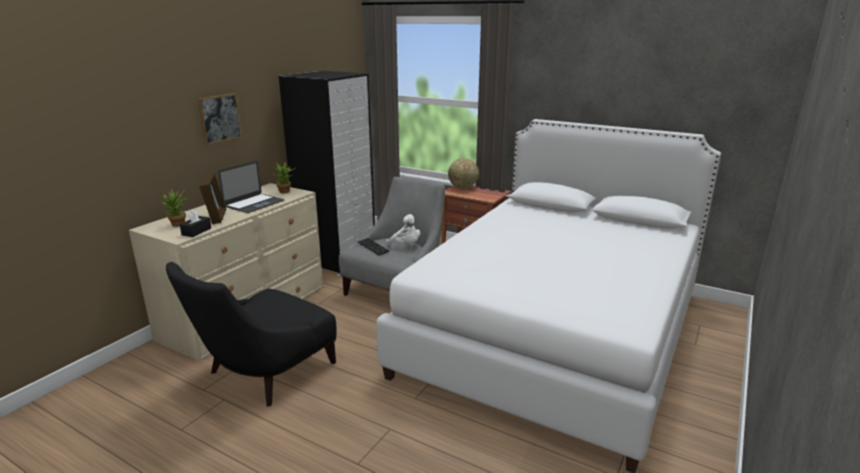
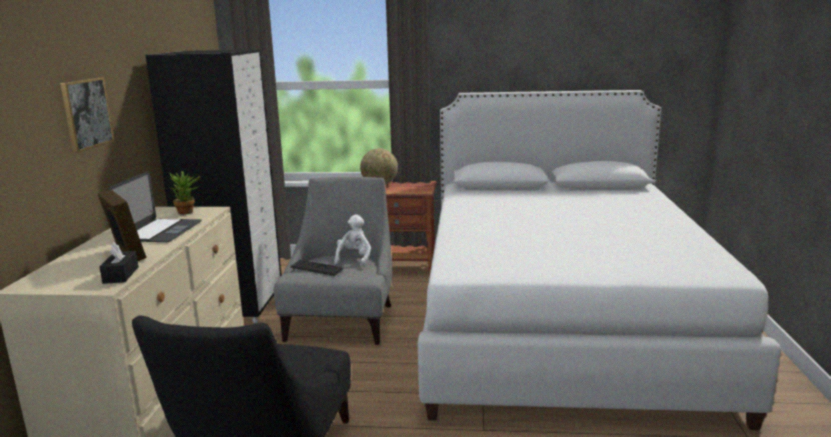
camera: 25 degrees left, 5 degrees down
potted plant [161,189,188,227] -> none
white plush toy [386,214,421,245] -> white plush toy turned 90 degrees counterclockwise [334,214,371,267]

